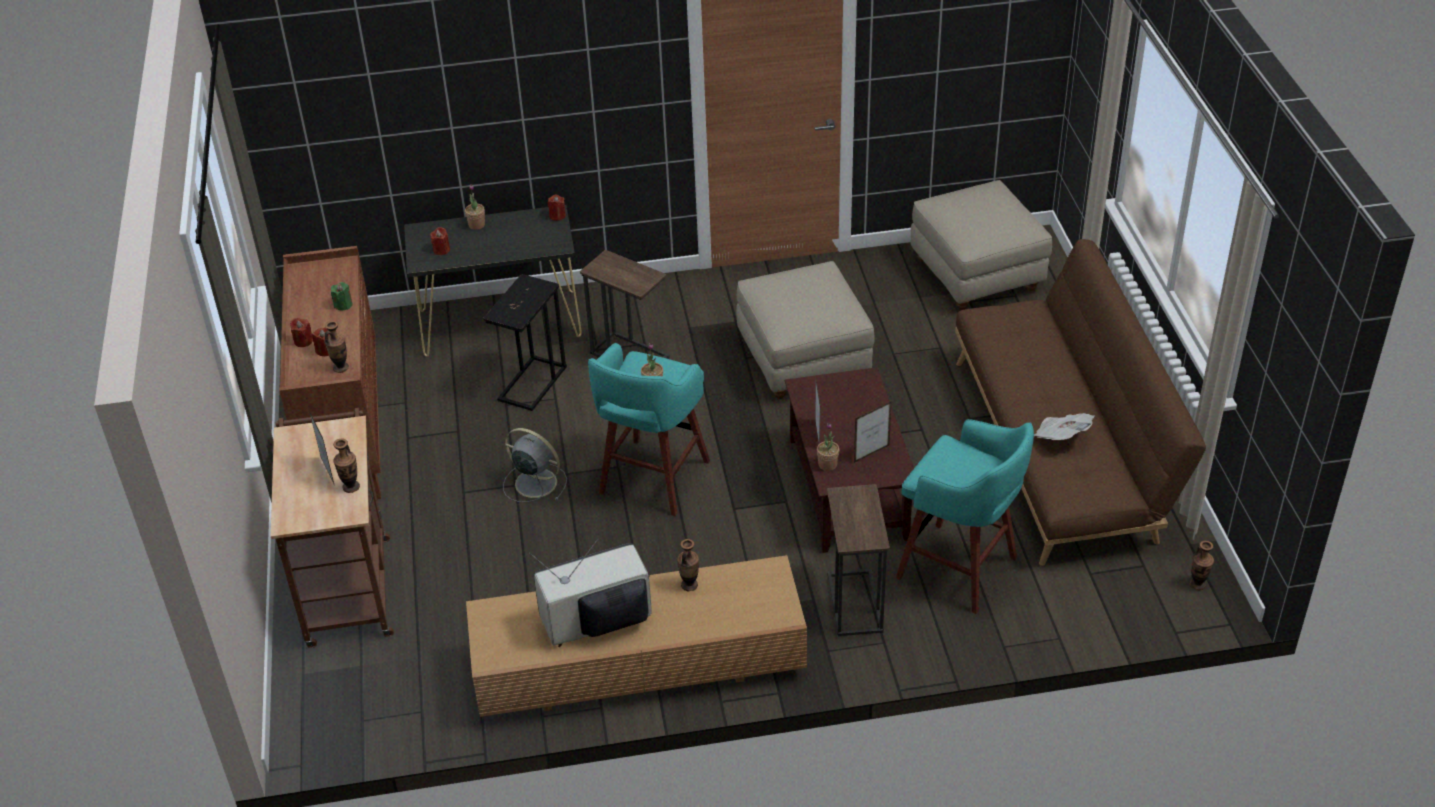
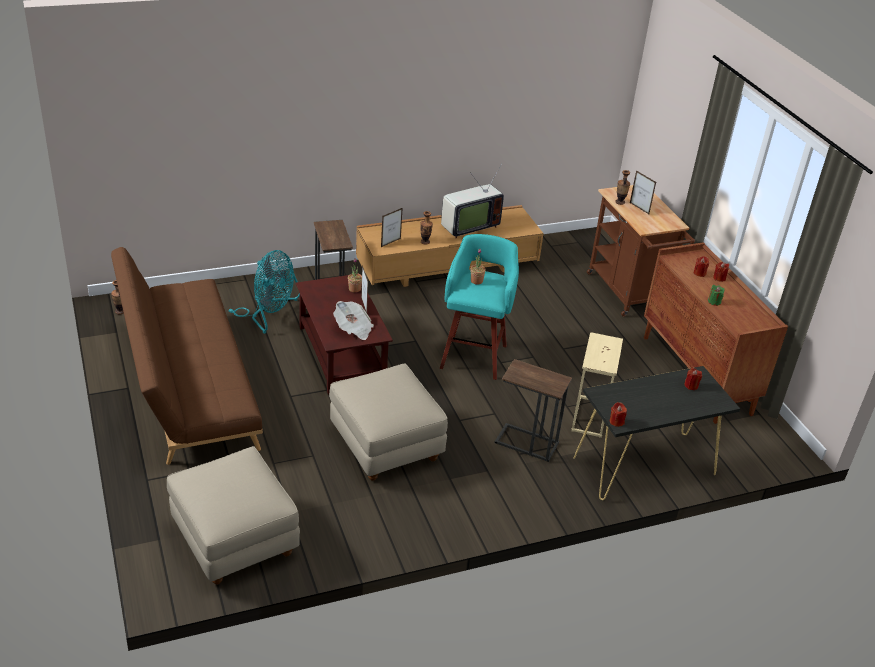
camera: 165 degrees right, 5 degrees down
vase [324,321,349,373] -> none
potted plant [465,184,485,230] -> none
black side table [483,274,567,411] -> beige side table [571,332,623,438]
grey fan [503,428,567,502] -> none
picture frame [854,401,892,463] -> picture frame moved to [381,208,403,247]
turquoise stool [896,419,1034,614] -> turquoise fan [229,250,299,334]
newspaper [1034,413,1095,440] -> newspaper moved to [333,301,374,340]

